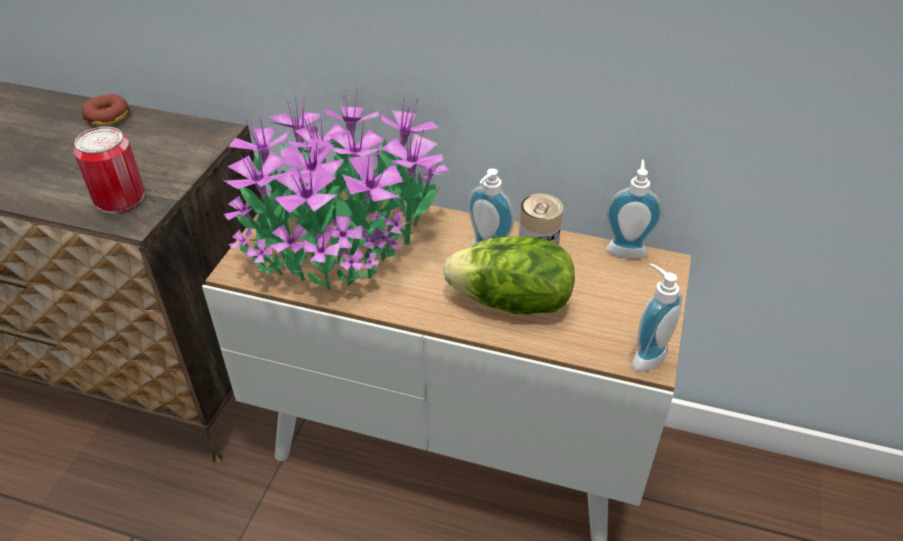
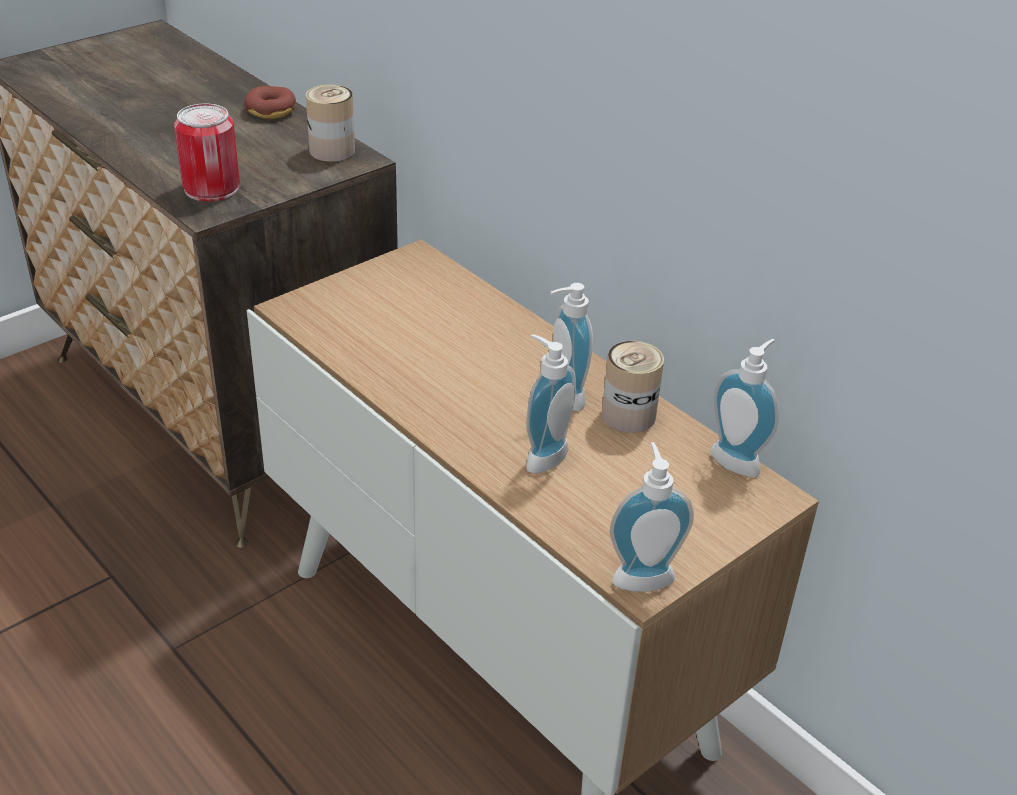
camera: 30 degrees right, 5 degrees down
potted plant [224,90,449,290] -> none
lettuce [443,237,575,314] -> soap dispenser [526,334,576,473]
none -> can [306,85,355,162]

